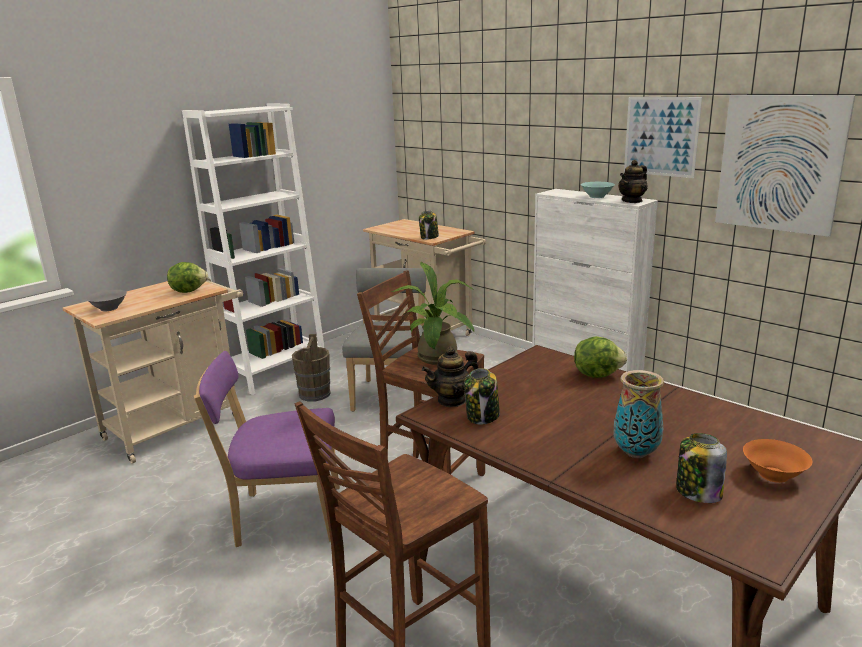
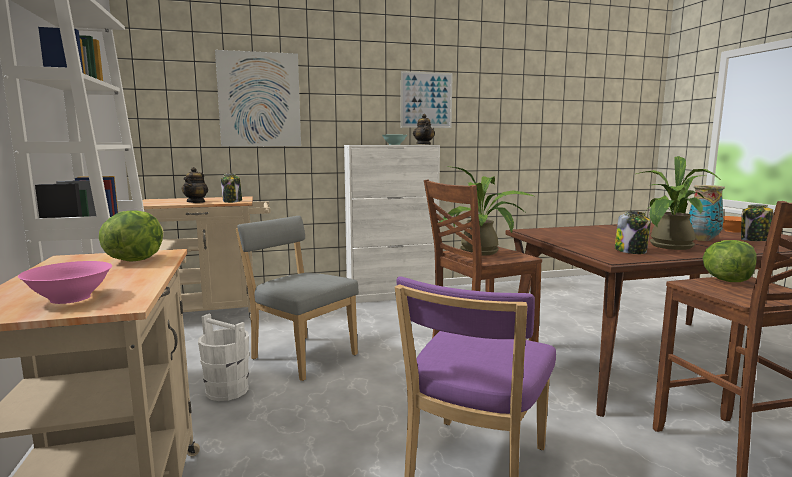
camera: 60 degrees left, 10 degrees down
grey bowl [86,290,127,311] -> pink bowl [18,261,112,304]
brown bucket [292,334,330,402] -> white bucket [198,314,249,401]
teapot [422,346,479,407] -> teapot moved to [182,167,208,203]
lettuce [574,336,627,378] -> lettuce moved to [703,240,756,282]
picture [715,95,855,237] -> picture moved to [215,50,301,146]
none -> potted plant [636,156,722,250]

